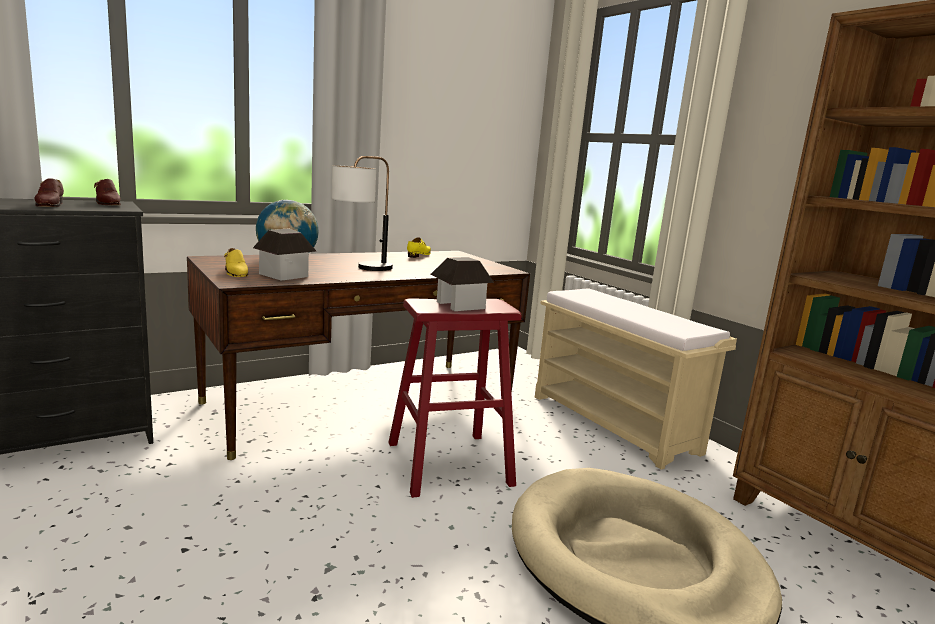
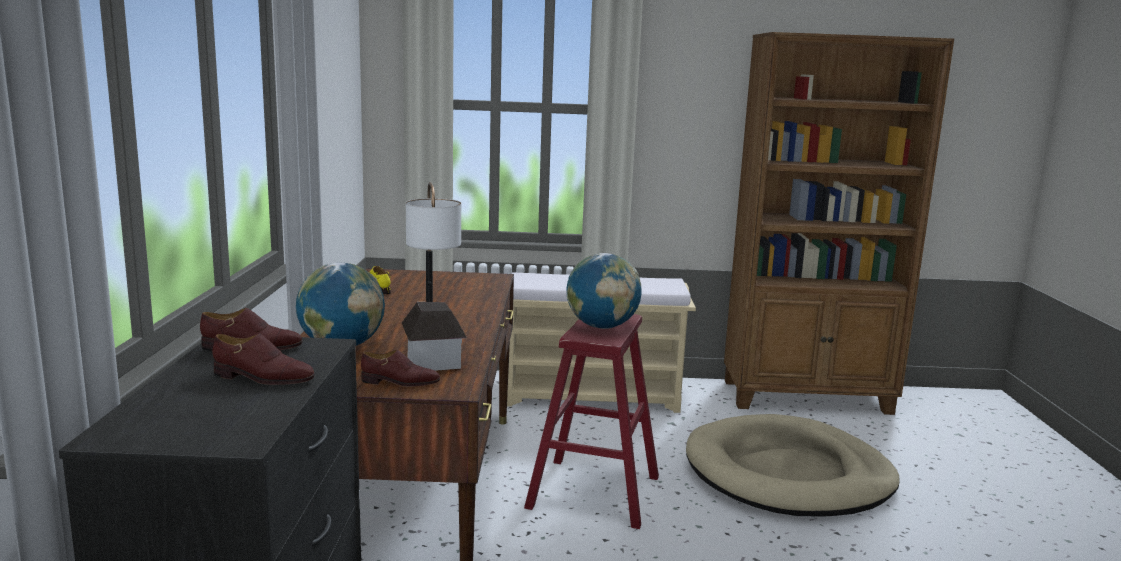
camera: 55 degrees left, 0 degrees up
yellow shoe [224,248,248,277] -> brown shoe [361,350,440,387]
toy house [430,257,494,311] -> globe [566,253,642,329]

